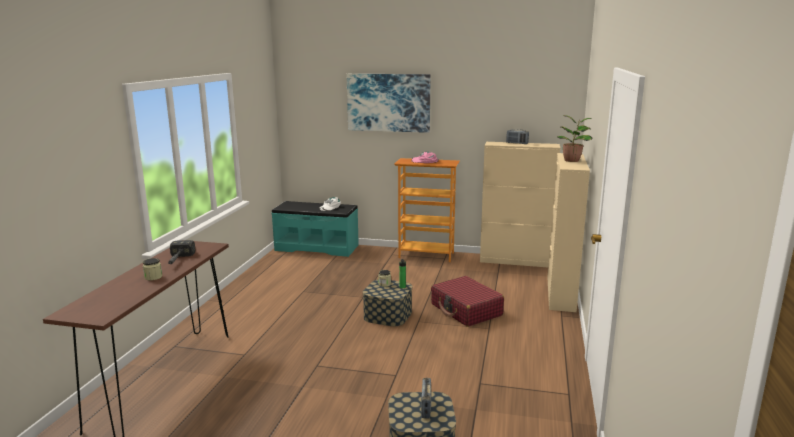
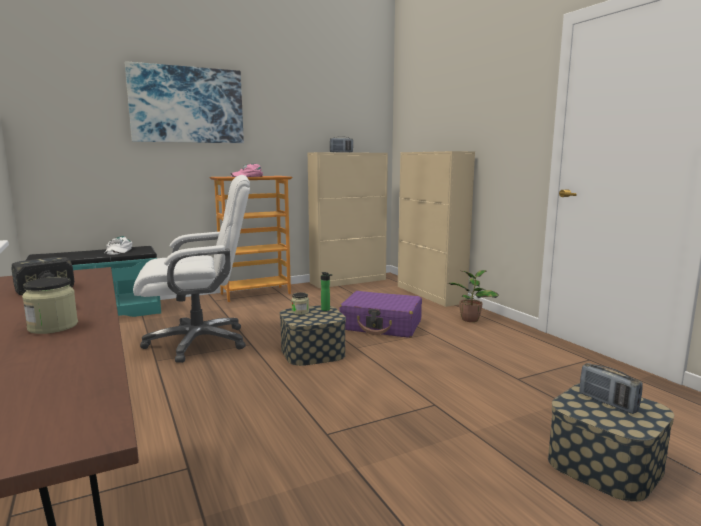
camera: 40 degrees left, 5 degrees down
red suitcase [431,276,504,327] -> purple suitcase [339,291,422,338]
potted plant [557,115,592,162] -> potted plant moved to [448,270,499,322]
none -> white office chair [133,175,250,363]

